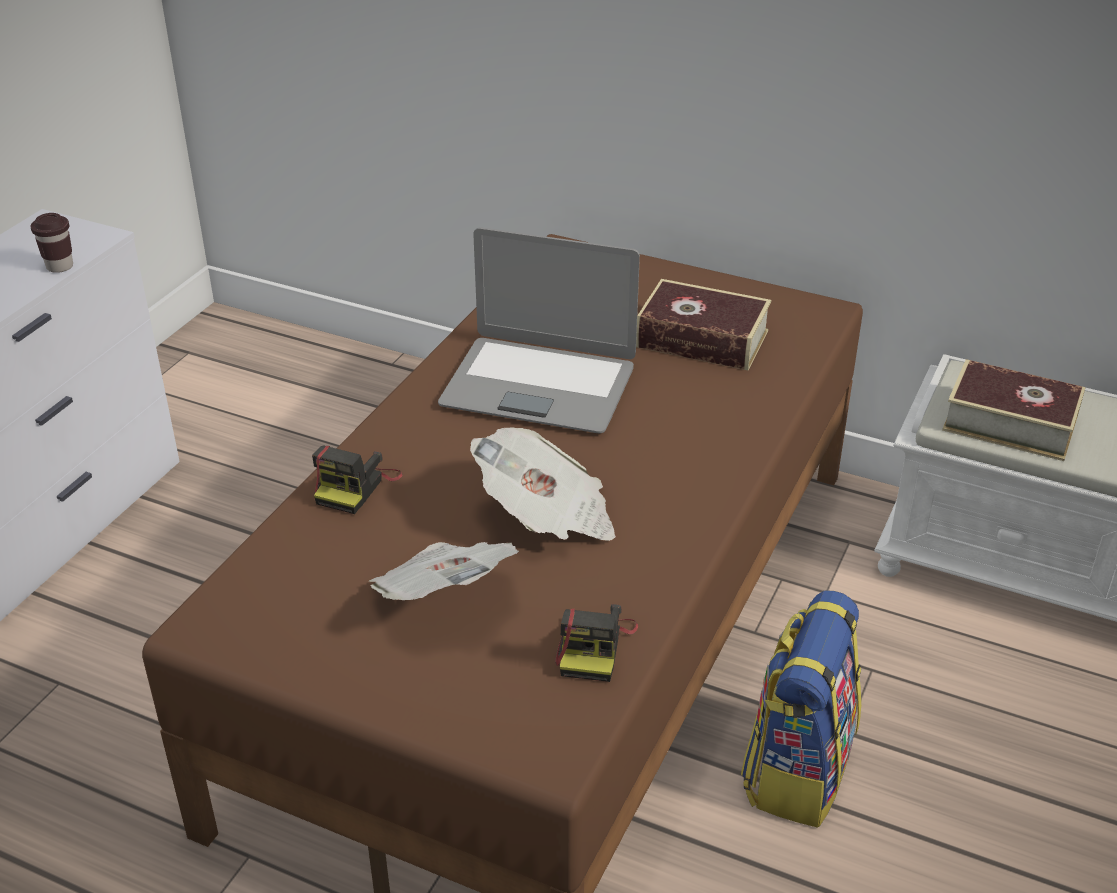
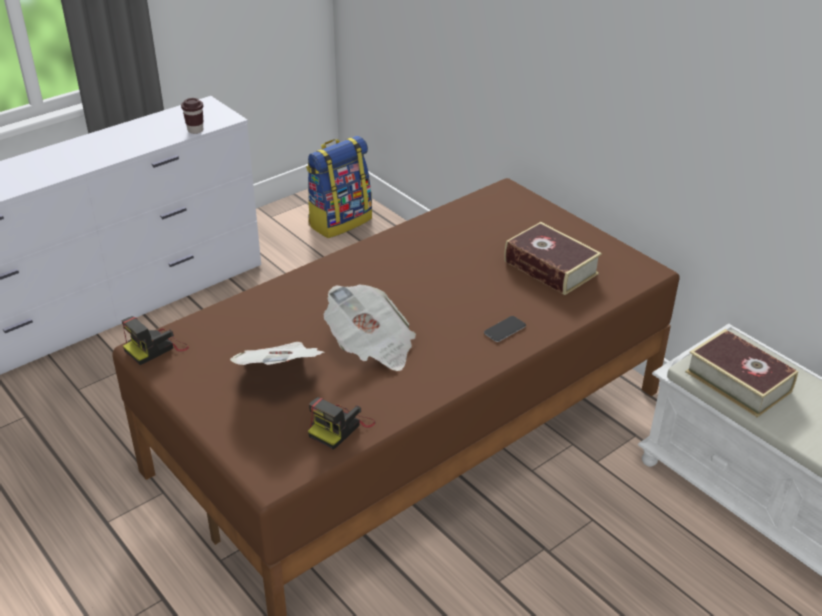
camera: 25 degrees right, 0 degrees up
camera [312,446,403,514] -> camera moved to [121,316,189,365]
laptop [438,227,640,433] -> none
backpack [741,590,861,828] -> backpack moved to [306,136,372,238]
none -> phone [484,316,526,342]

